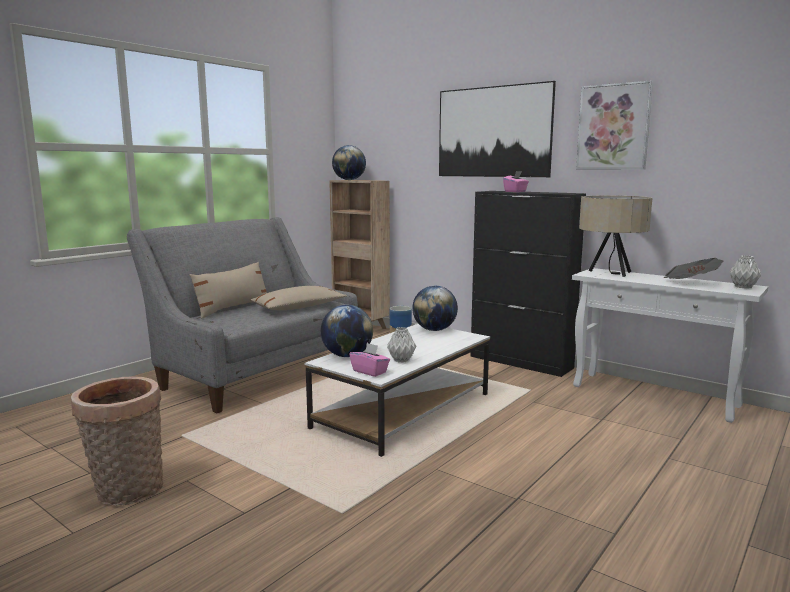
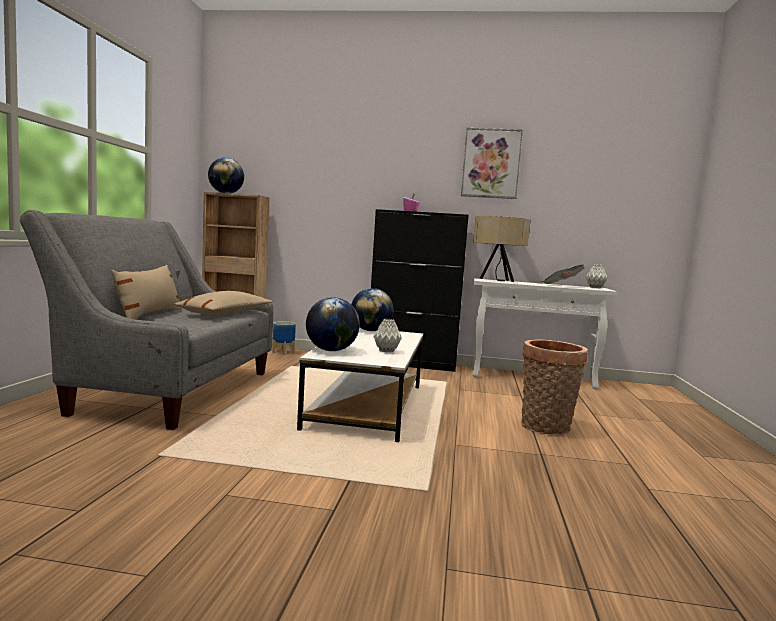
camera: 30 degrees left, 5 degrees down
basket [71,376,163,506] -> basket moved to [521,339,588,435]
pink tissue box [349,343,390,377] -> none
picture [439,81,556,177] -> none

